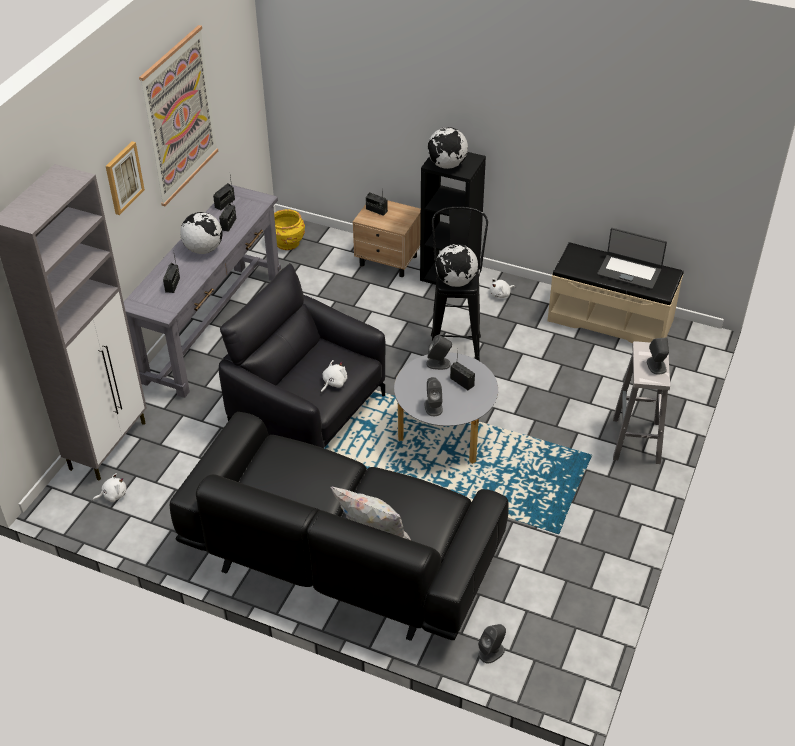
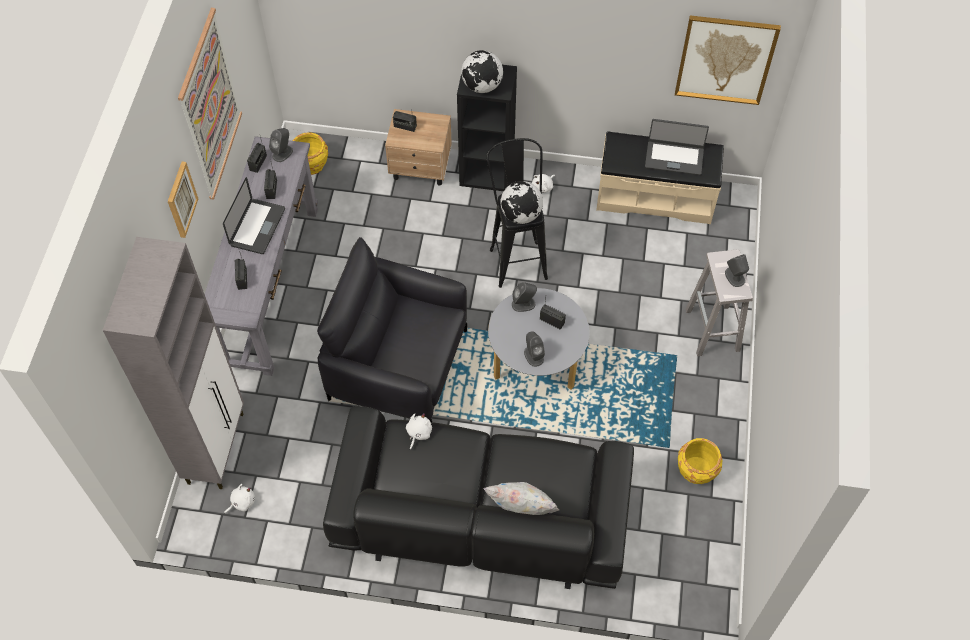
camera: 15 degrees left, 15 degrees up
globe [180,212,222,254] -> laptop [223,177,285,254]
white plush toy [321,360,347,393] -> white plush toy moved to [406,413,432,450]
grey speaker [478,624,506,664] -> grey speaker moved to [269,128,293,162]
none -> picture [675,15,781,105]
none -> yellow planter [678,438,723,484]

